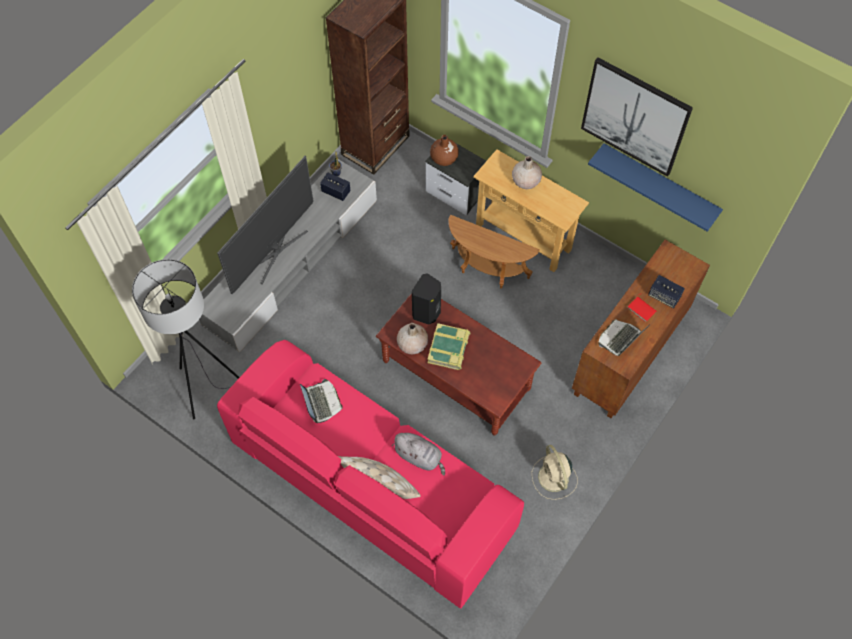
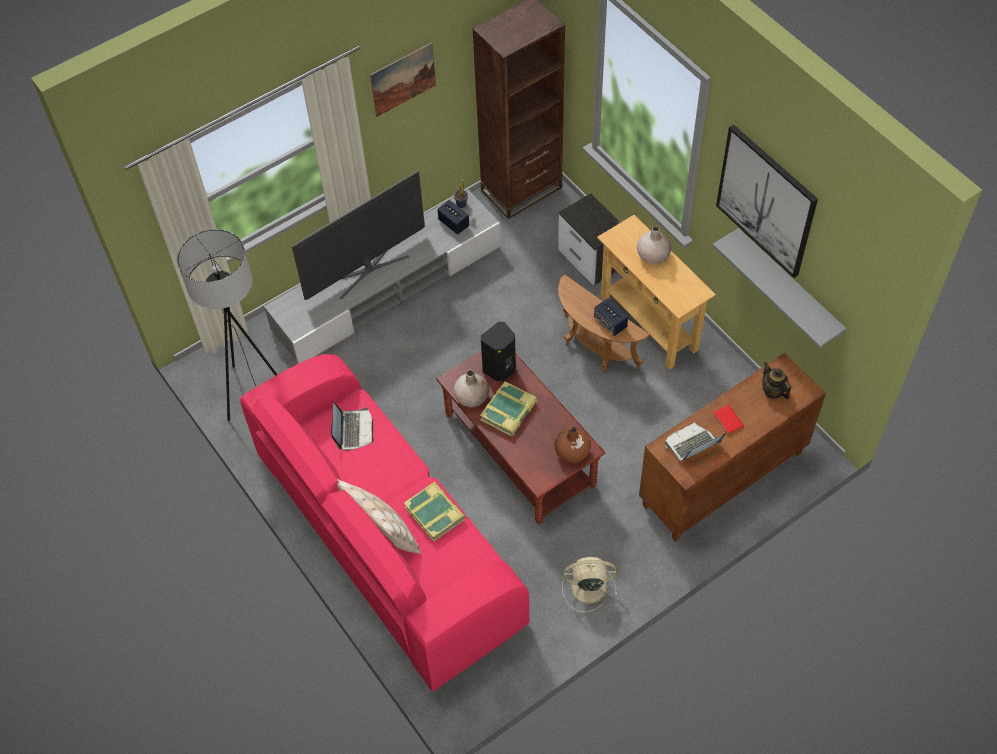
camera: 20 degrees right, 5 degrees down
grey plush toy [392,433,445,475] -> book [404,482,466,542]
brown vase [430,135,459,166] -> brown vase moved to [554,426,591,463]
beige fan [532,445,578,500] -> beige fan turned 90 degrees clockwise [562,557,617,612]
blue shelf [588,143,723,232] -> grey shelf [713,228,847,348]
speaker [648,275,685,309] -> speaker moved to [594,298,628,336]
none -> picture [370,42,436,117]
none -> teapot [762,362,791,399]

